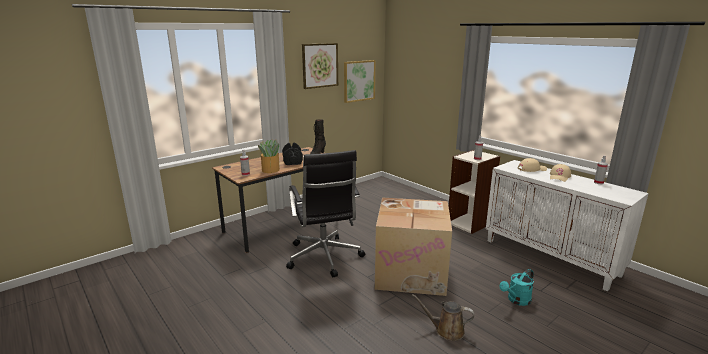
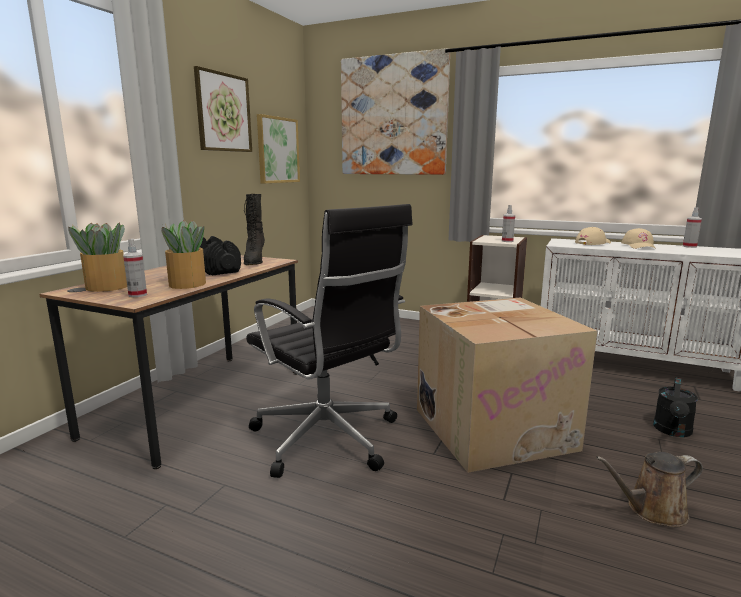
camera: 25 degrees left, 5 degrees down
turquoise watering can [500,269,534,306] -> black watering can [653,377,698,437]
none -> potted plant [68,222,127,292]
none -> picture [341,48,450,175]

